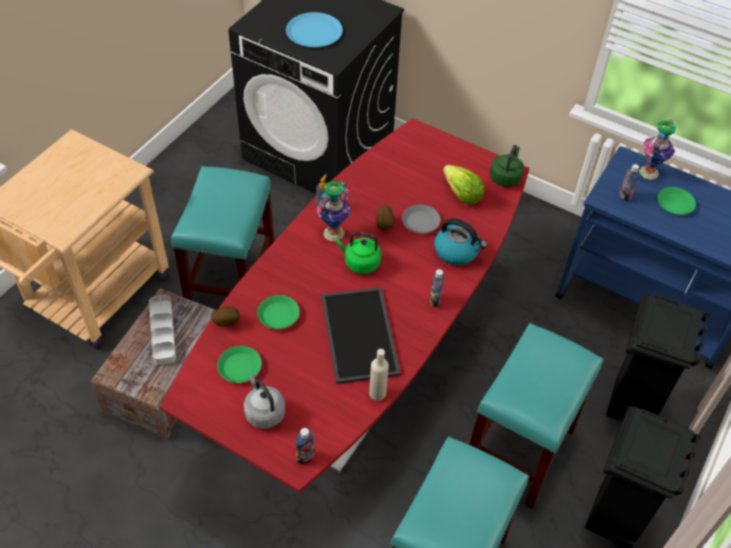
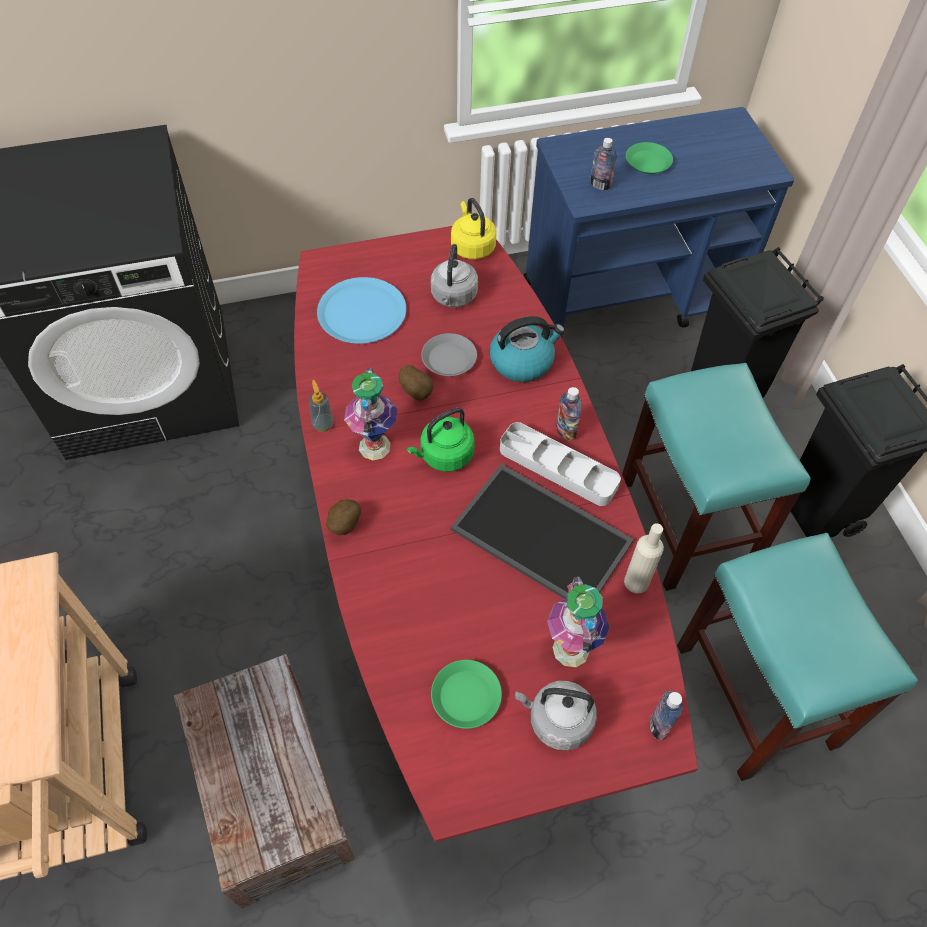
camera: 45 degrees left, 5 degrees up
grey tray [149,295,176,365] -> grey tray moved to [500,422,621,506]
turquoise stool [171,166,275,301] -> none
potato [211,306,240,327] -> potato moved to [326,499,361,535]
green plate [257,295,300,329] -> none
blue plate [286,12,343,47] -> blue plate moved to [317,277,407,344]
lettuce [443,165,485,205] -> grey kettle [431,244,478,307]
green kettle [490,145,524,187] -> yellow kettle [451,198,497,259]
vase [639,120,676,180] -> vase moved to [547,577,610,667]

